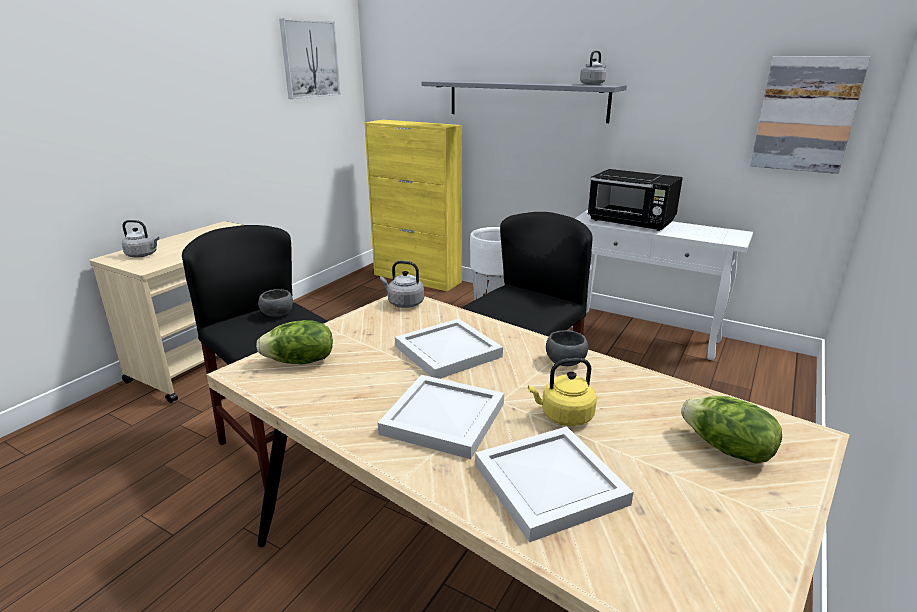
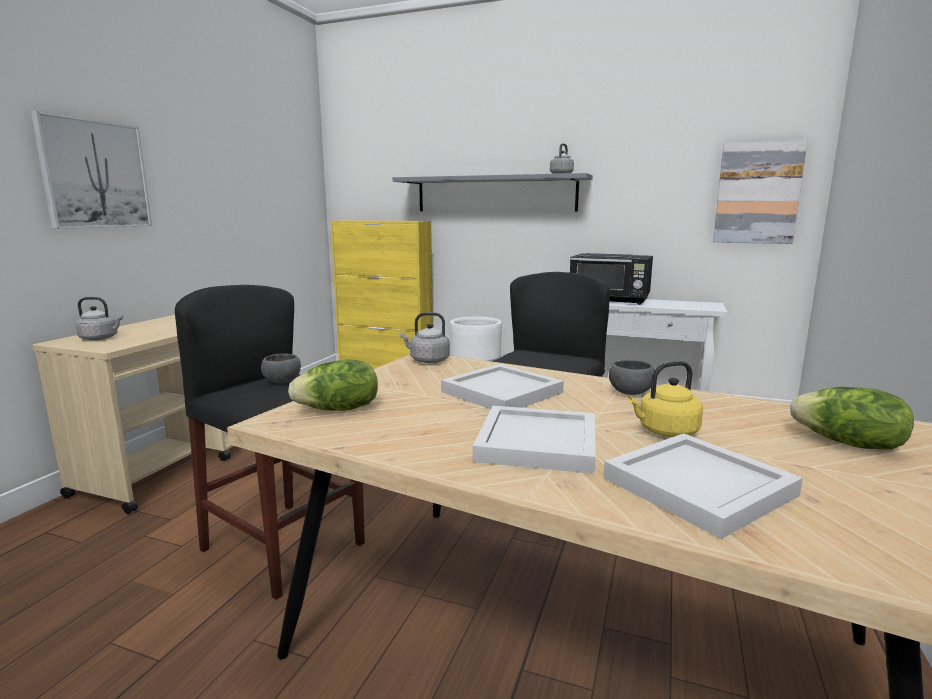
camera: 10 degrees left, 10 degrees down
picture [279,19,341,99] -> picture moved to [31,111,152,229]

